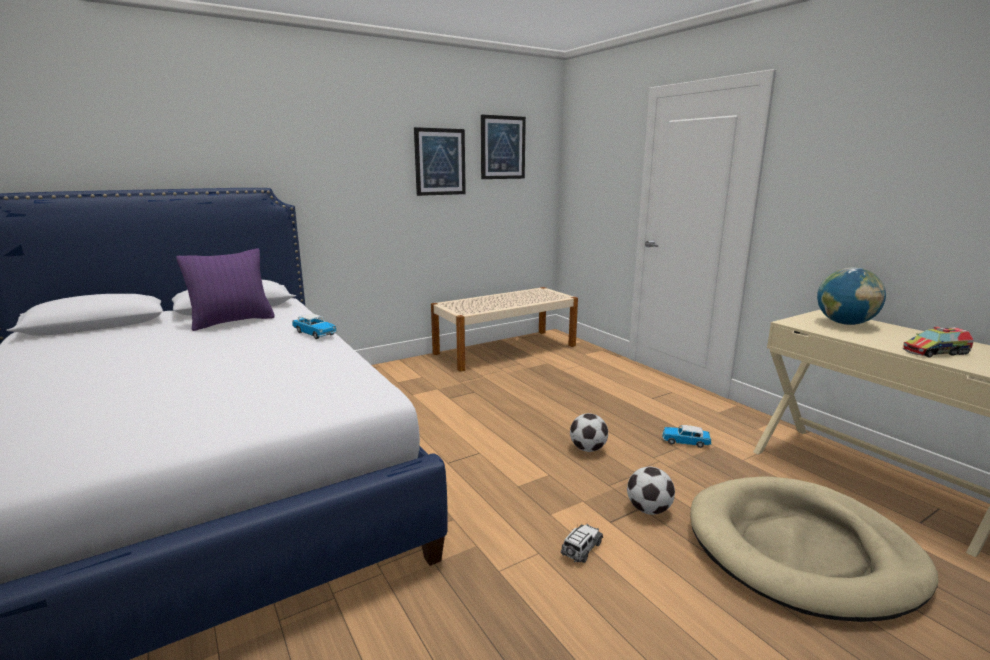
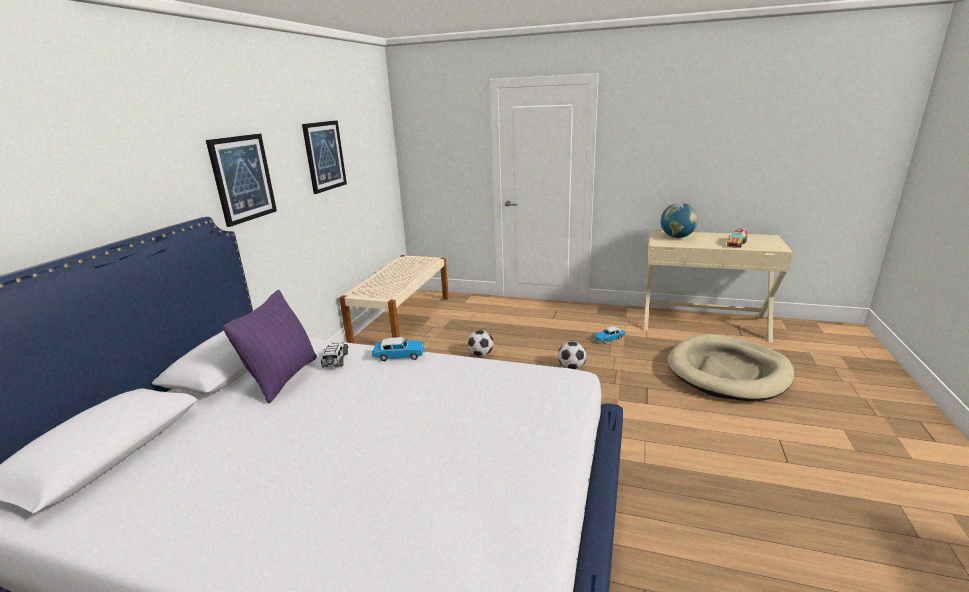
camera: 40 degrees left, 5 degrees up
picture [481,115,526,179] -> picture moved to [206,134,277,227]
toy car [561,524,603,563] -> toy car moved to [321,342,349,368]
football [627,467,675,515] -> football moved to [467,330,494,357]

